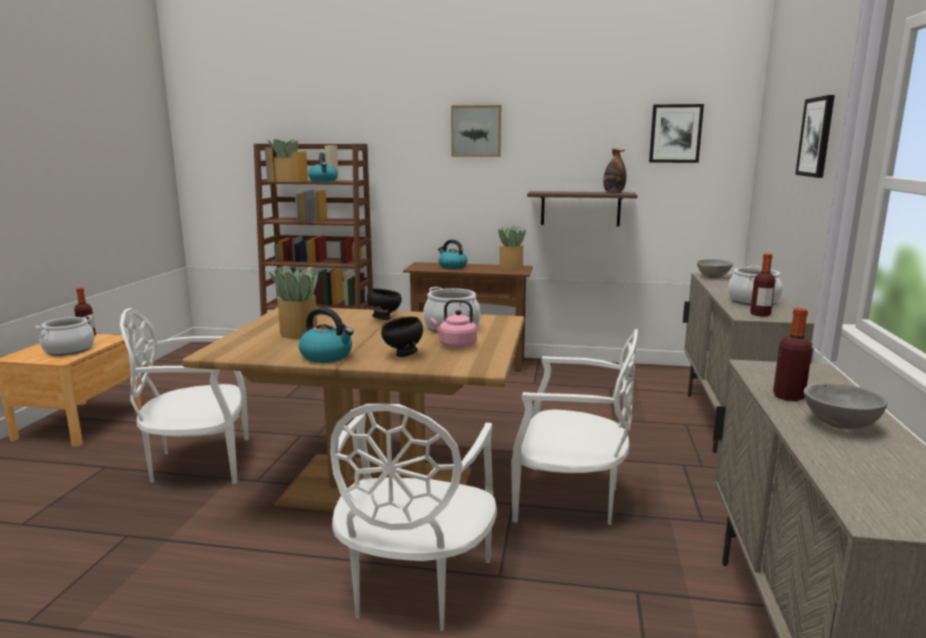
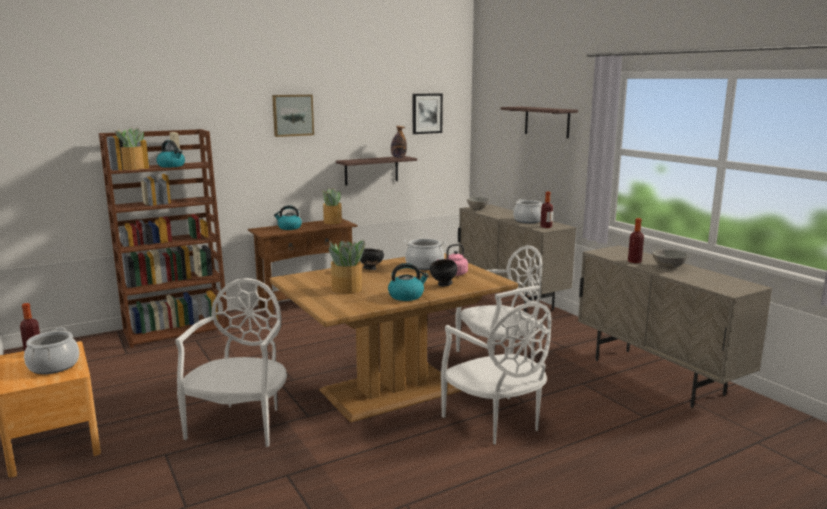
camera: 40 degrees left, 0 degrees up
white chair [120,308,249,484] -> white chair turned 150 degrees clockwise [175,278,287,447]
picture [795,95,835,178] -> shelf [500,107,578,139]

